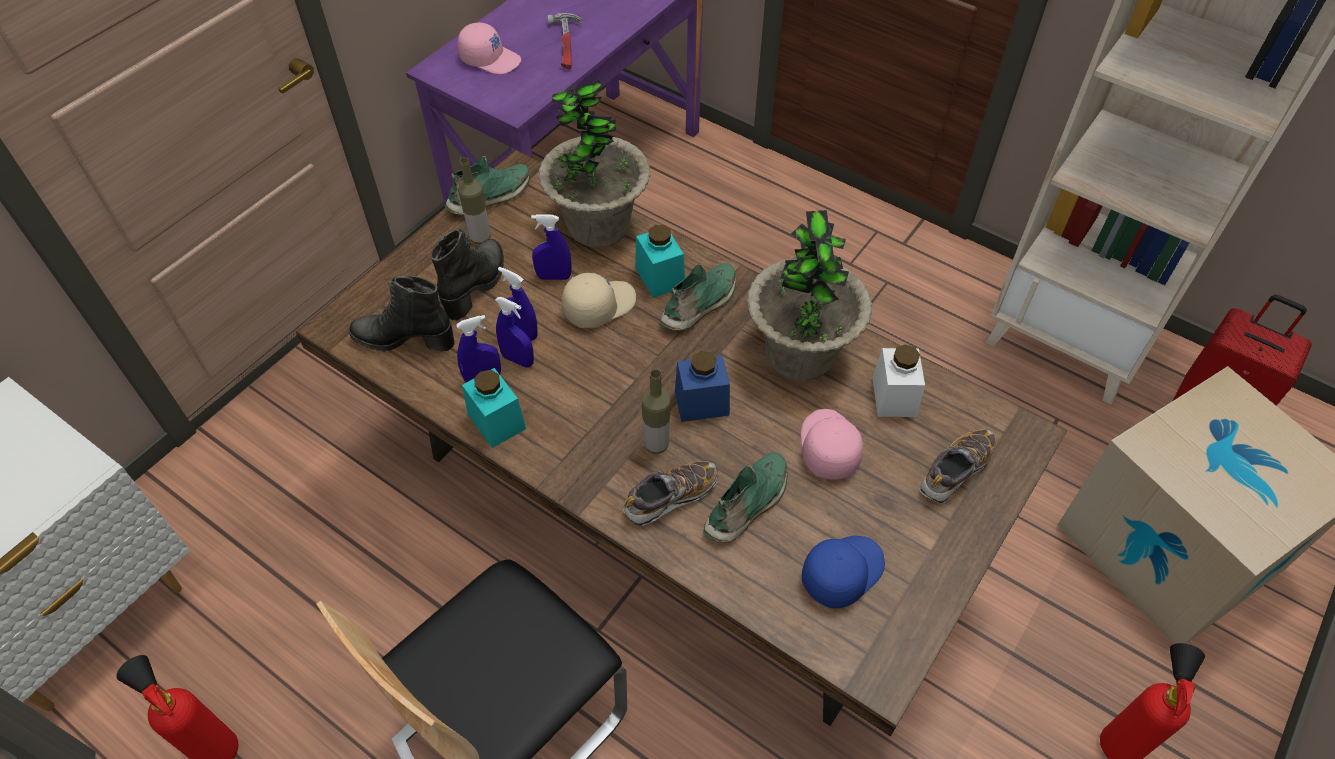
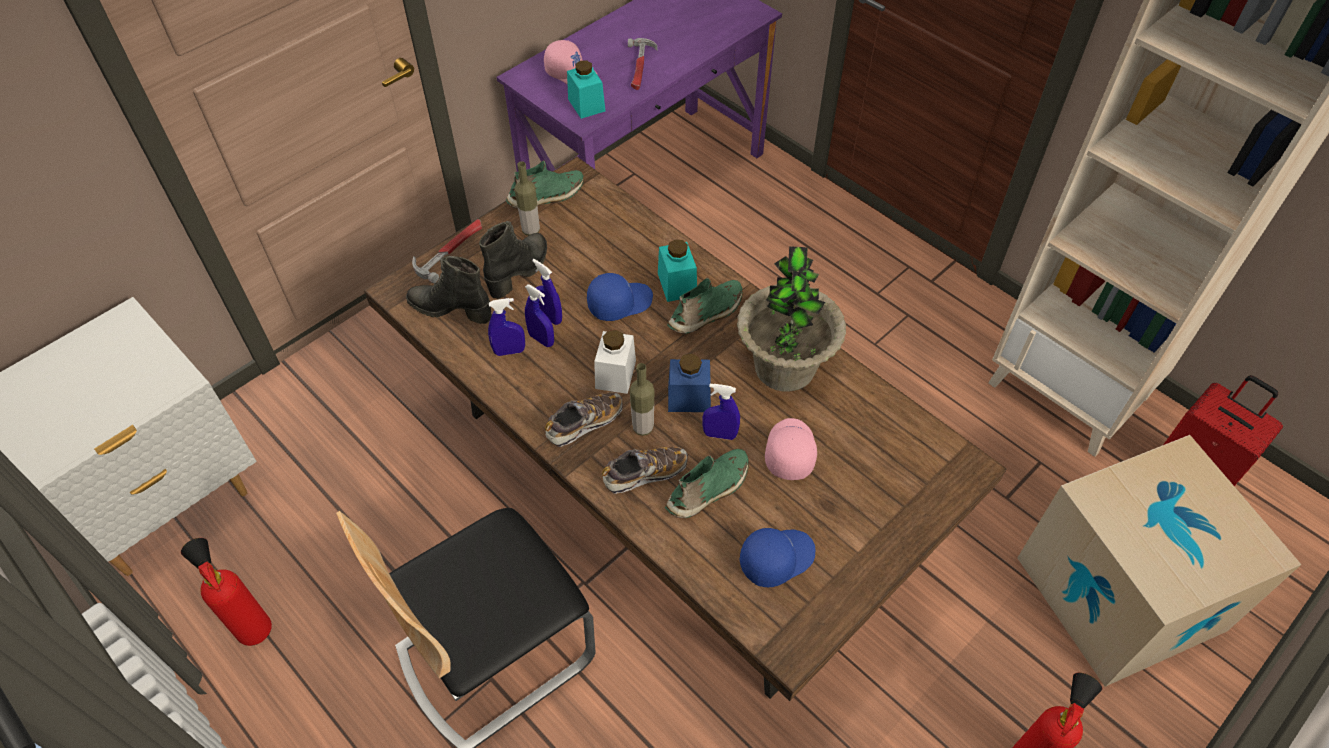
camera: 10 degrees right, 0 degrees up
turquoise jar [462,368,526,448] -> turquoise jar moved to [567,60,605,119]
blue spray bottle [531,214,572,280] -> blue spray bottle moved to [703,384,740,440]
potted plant [538,79,651,247] -> none
beige cap [562,273,636,328] -> blue cap [587,273,653,321]
white jar [872,344,925,417] -> white jar moved to [594,330,636,394]
shoe [919,429,997,504] -> shoe moved to [545,393,623,447]
none -> hammer [412,219,482,283]

